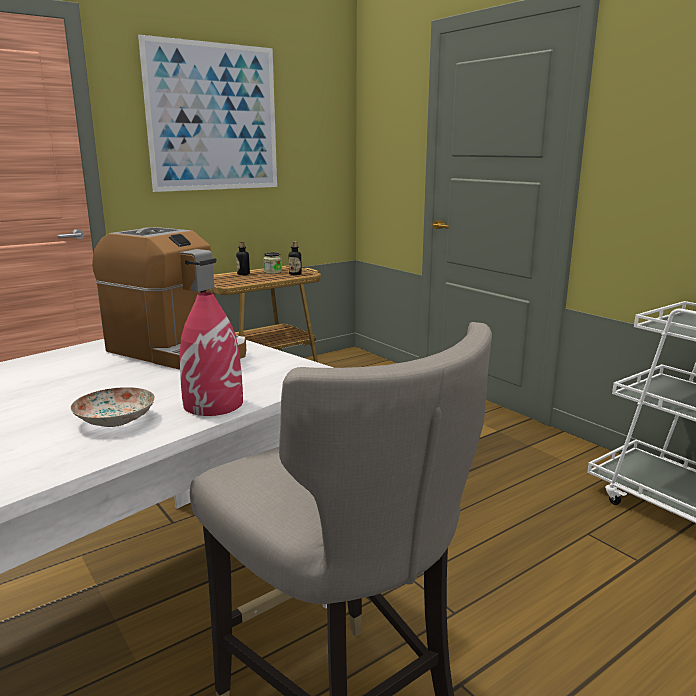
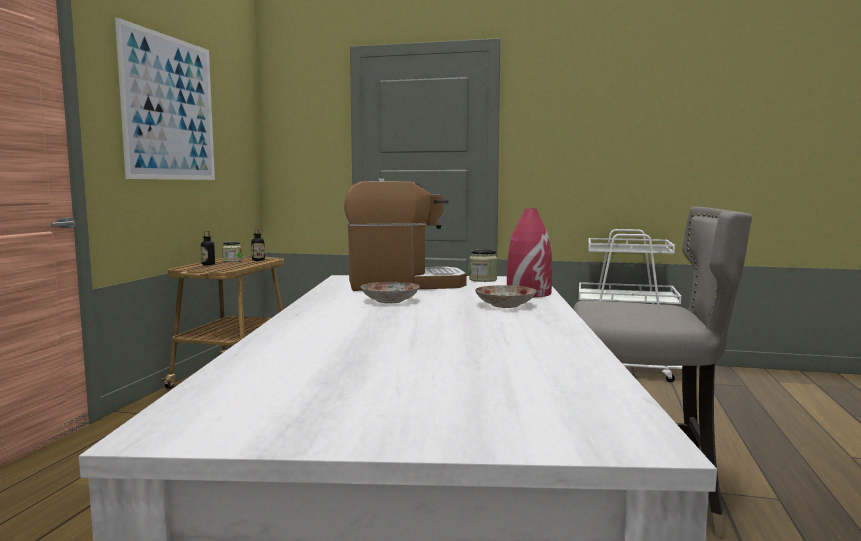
camera: 40 degrees left, 10 degrees down
none -> plate [361,282,420,303]
none -> jar [469,249,497,282]

